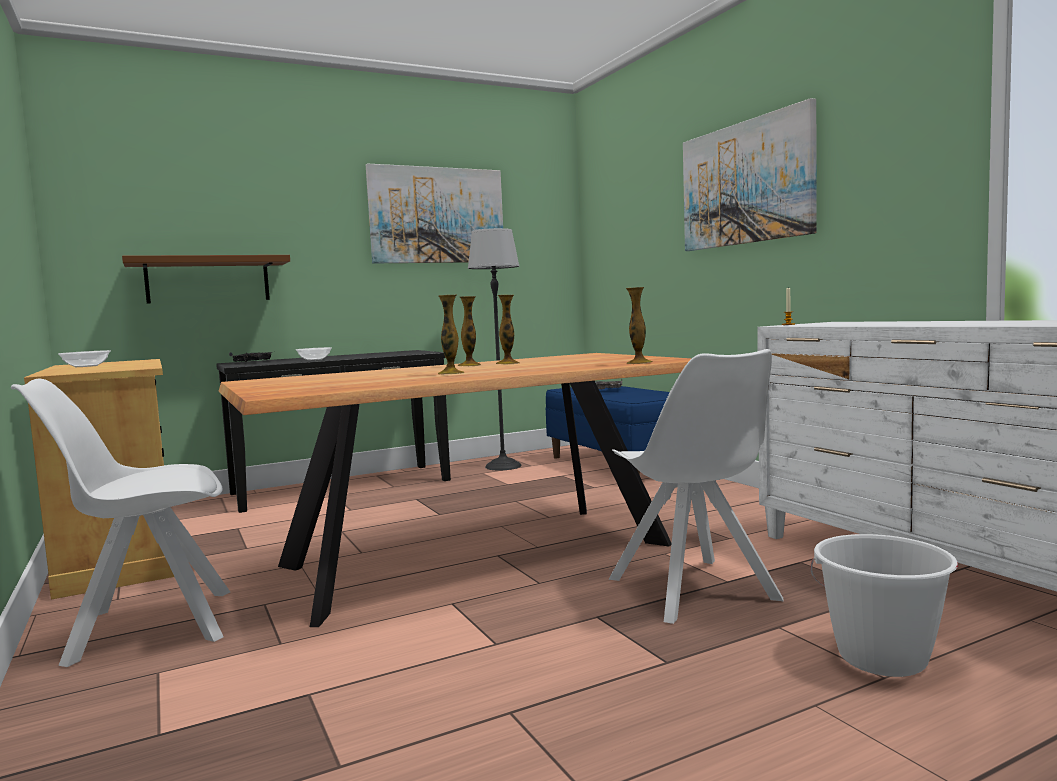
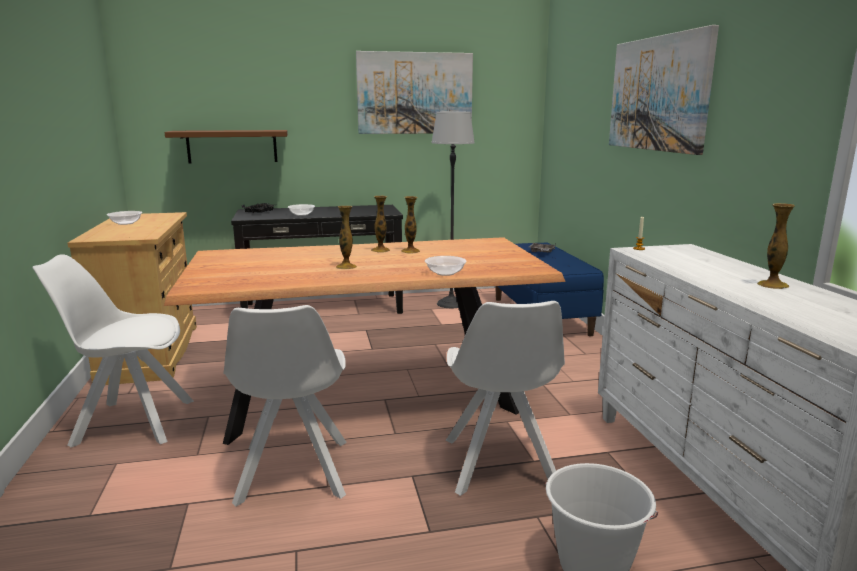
camera: 15 degrees right, 10 degrees up
vase [626,287,652,364] -> vase moved to [757,203,795,289]
none -> white chair [223,305,347,506]
none -> bowl [425,256,467,276]

